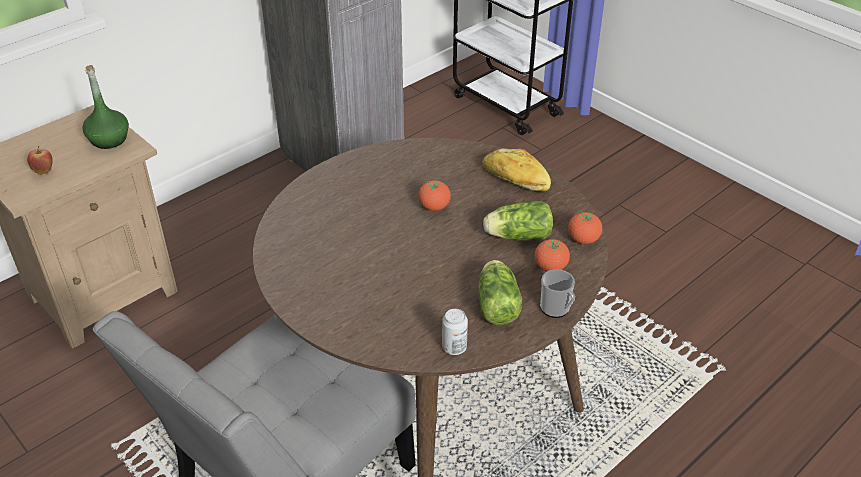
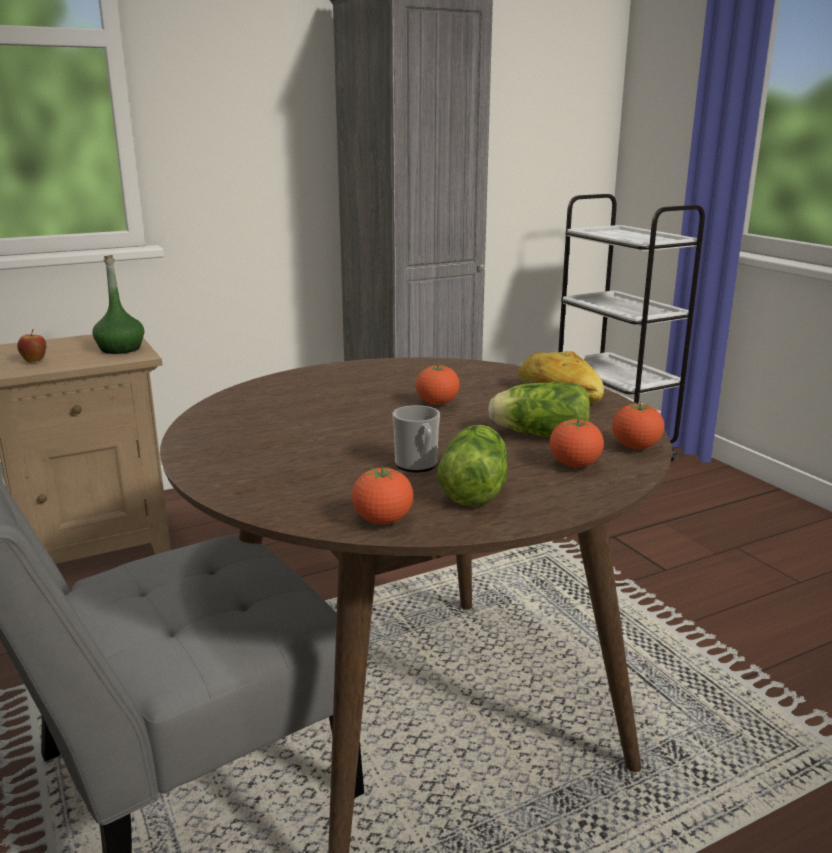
camera: 15 degrees right, 20 degrees down
can [442,309,468,355] -> tomato [352,466,413,524]
mug [540,269,575,318] -> mug moved to [392,405,440,472]

